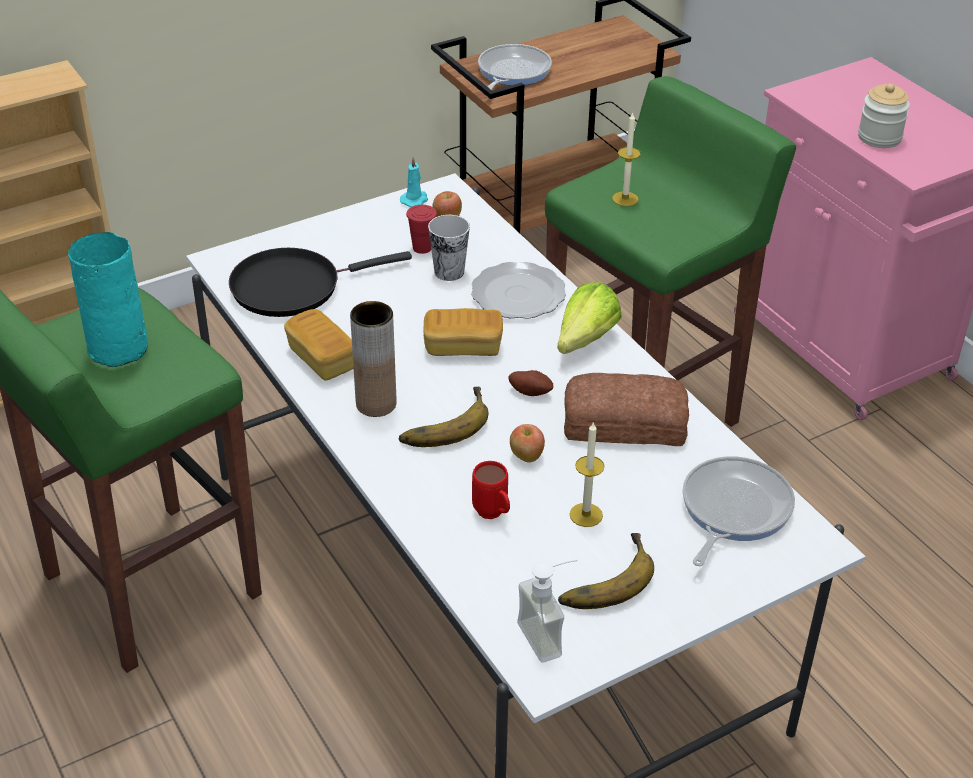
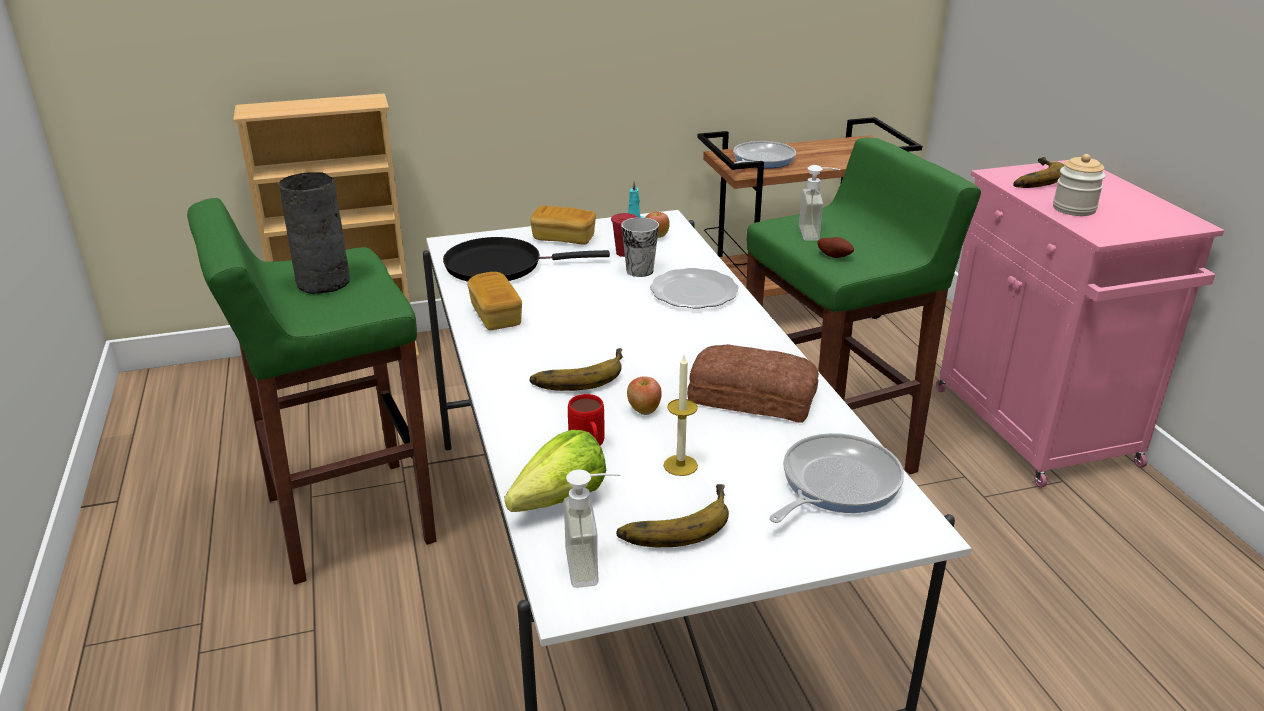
camera: 15 degrees right, 10 degrees down
turquoise vase [68,232,148,367] -> grey vase [279,172,350,294]
brown vase [350,301,397,417] -> none
bread [423,308,503,356] -> bread moved to [530,205,596,245]
potato [509,370,553,396] -> potato moved to [817,237,854,258]
lettuce [557,282,622,354] -> lettuce moved to [505,430,606,512]
candle [612,112,641,206] -> soap dispenser [799,165,841,241]
none -> banana [1013,157,1064,188]

